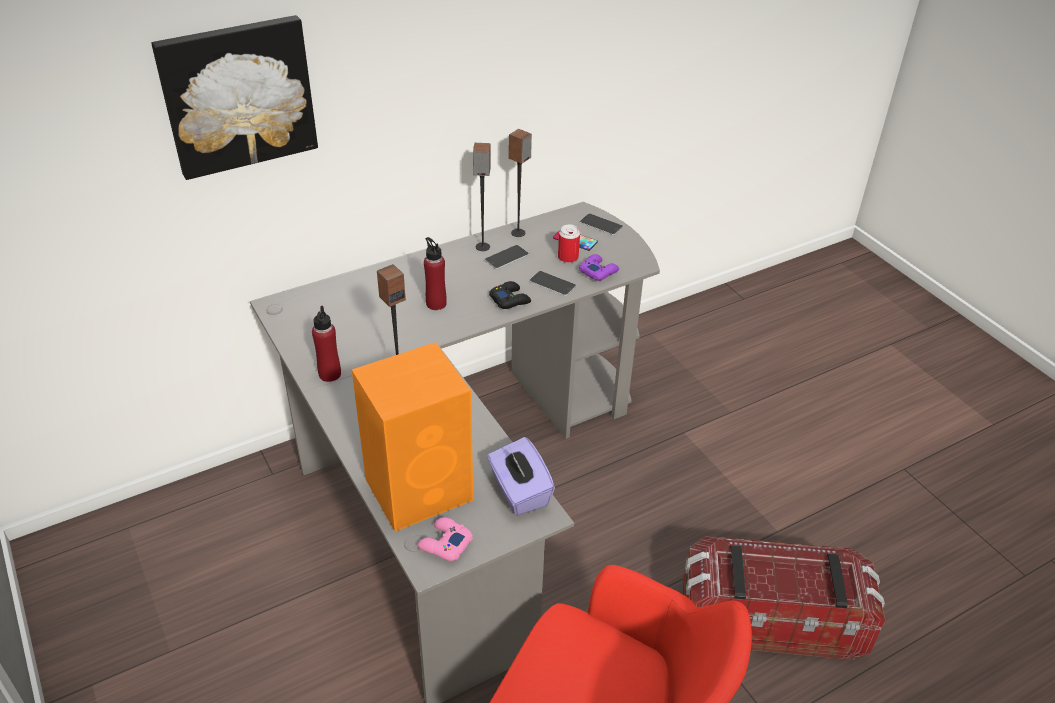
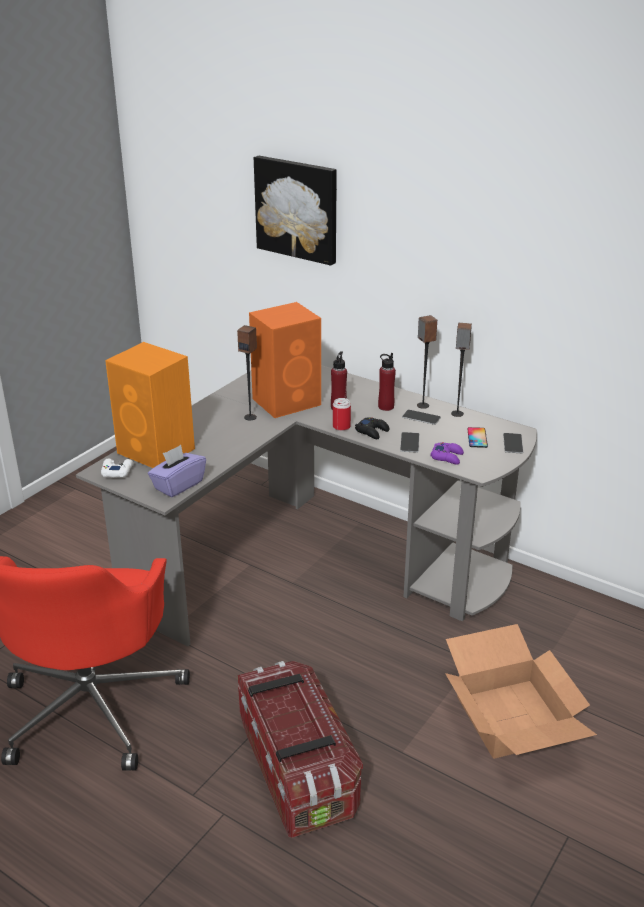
camera: 65 degrees right, 10 degrees down
red bottle [312,306,341,382] -> red bottle moved to [378,353,396,411]
pink game controller [417,517,473,561] -> white game controller [101,459,133,478]
can [558,224,580,263] -> can moved to [333,398,351,431]
none -> orange speaker [249,302,321,418]
none -> cardboard box [445,624,597,759]

